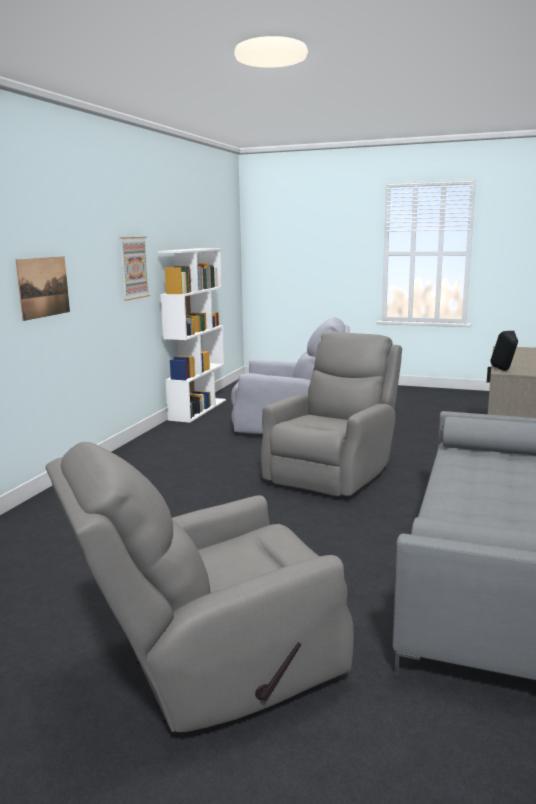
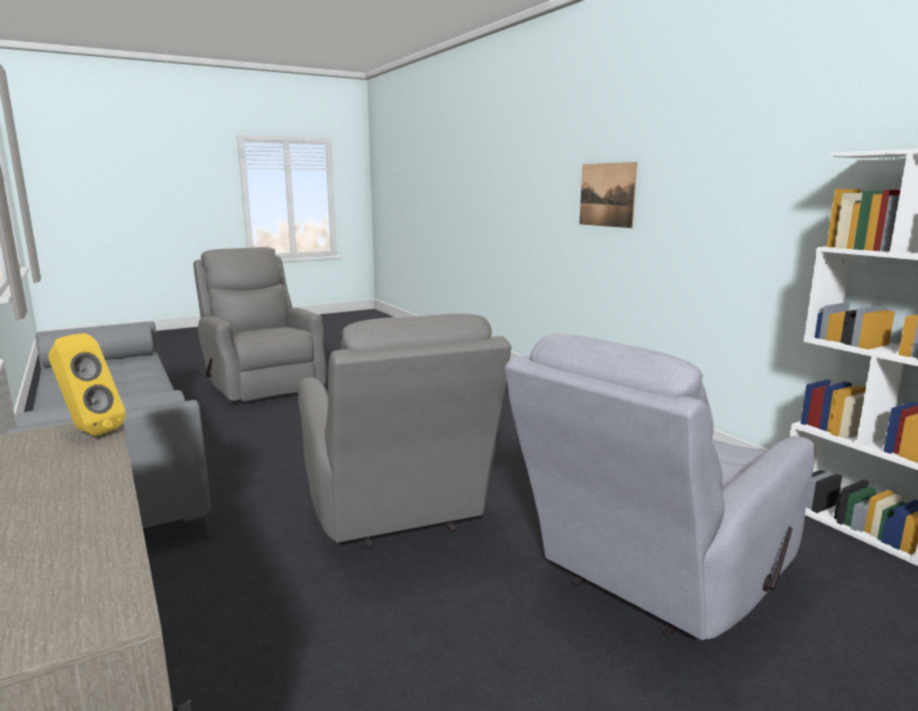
camera: 130 degrees right, 0 degrees up
grey armchair [45,442,354,732] -> grey armchair turned 45 degrees counterclockwise [193,247,326,401]
picture [120,237,150,301] -> none
black speaker [490,331,518,371] -> yellow speaker [48,333,126,436]

